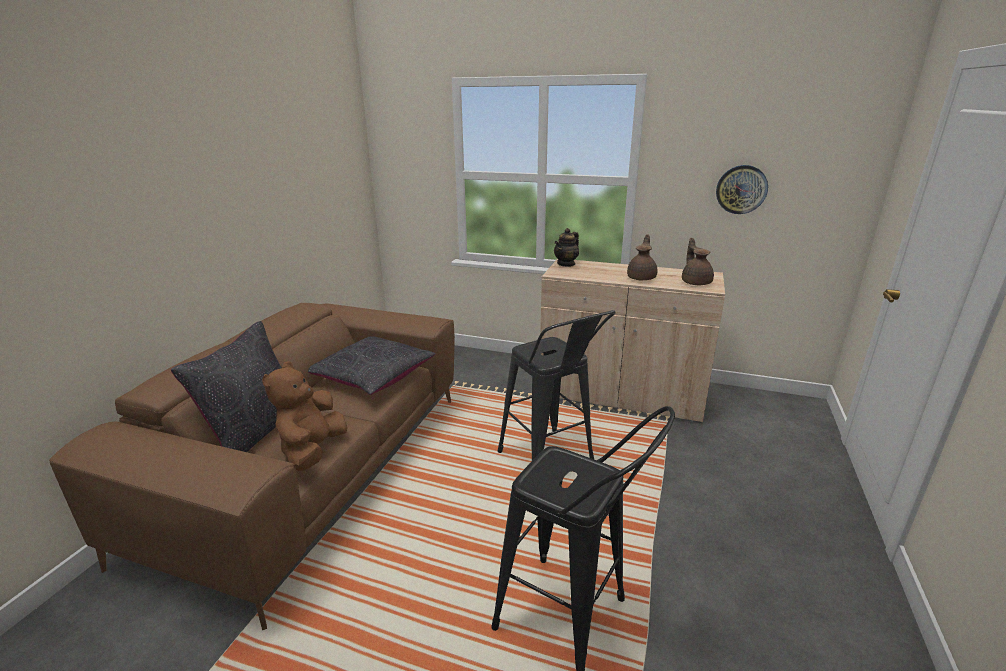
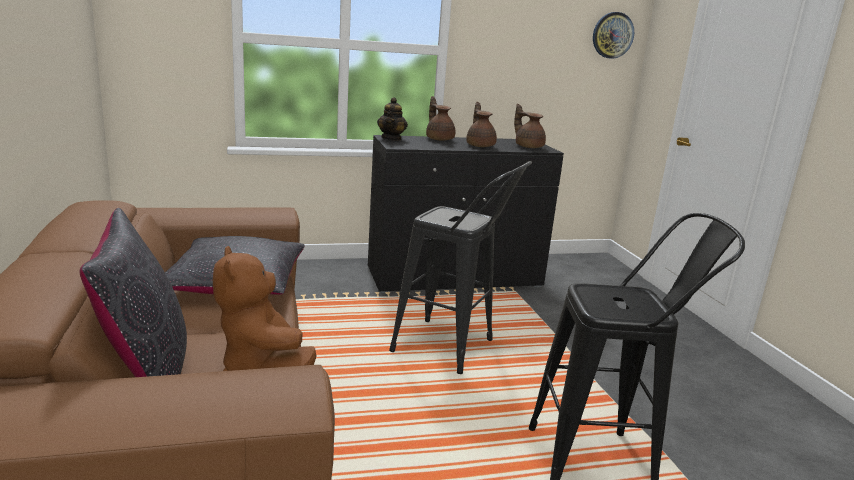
camera: 35 degrees left, 5 degrees down
beige cabinet [540,259,725,423] -> black cabinet [368,135,564,293]
wall clock [716,165,768,214] -> wall clock moved to [593,12,634,59]
none -> brown teapot [426,96,456,141]

